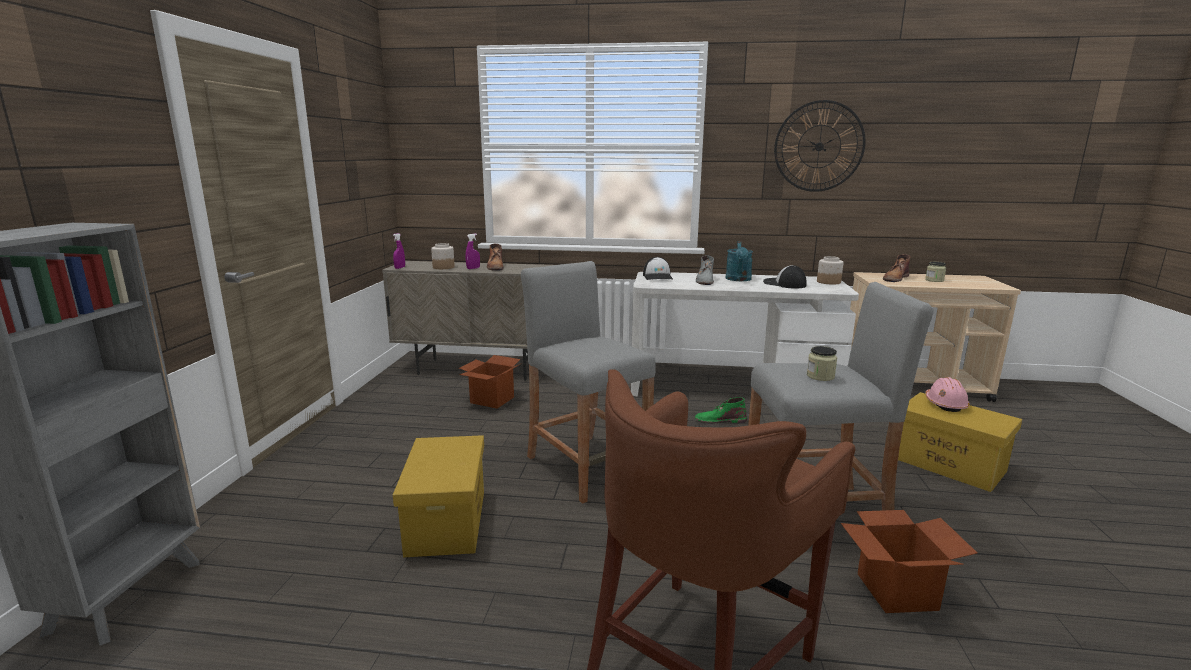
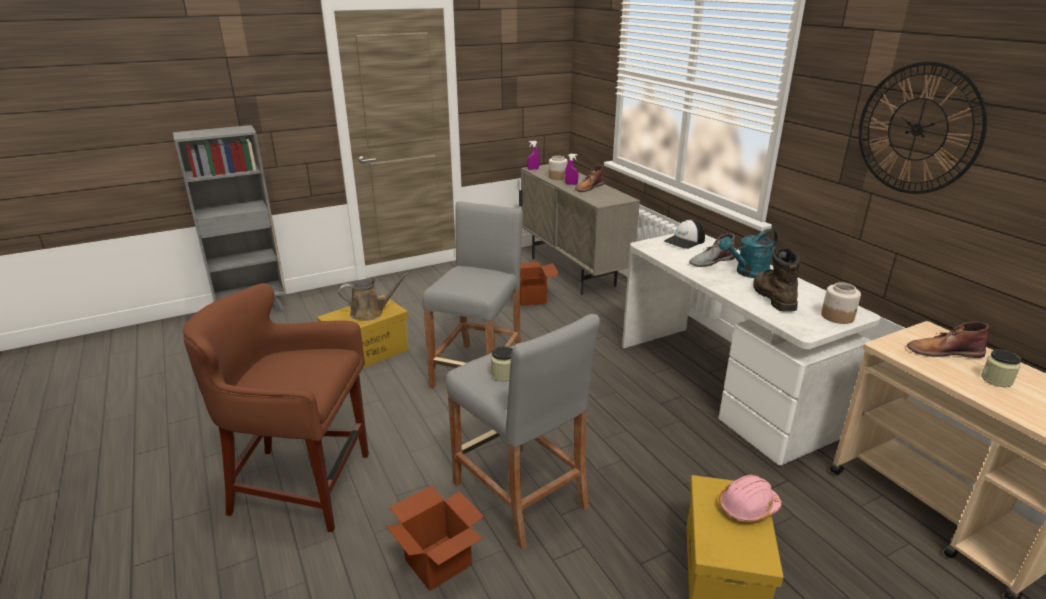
camera: 55 degrees right, 10 degrees up
green boot [695,397,747,424] -> none
cap [763,265,807,288] -> brown boot [753,248,801,312]
none -> brown watering can [339,273,409,321]

